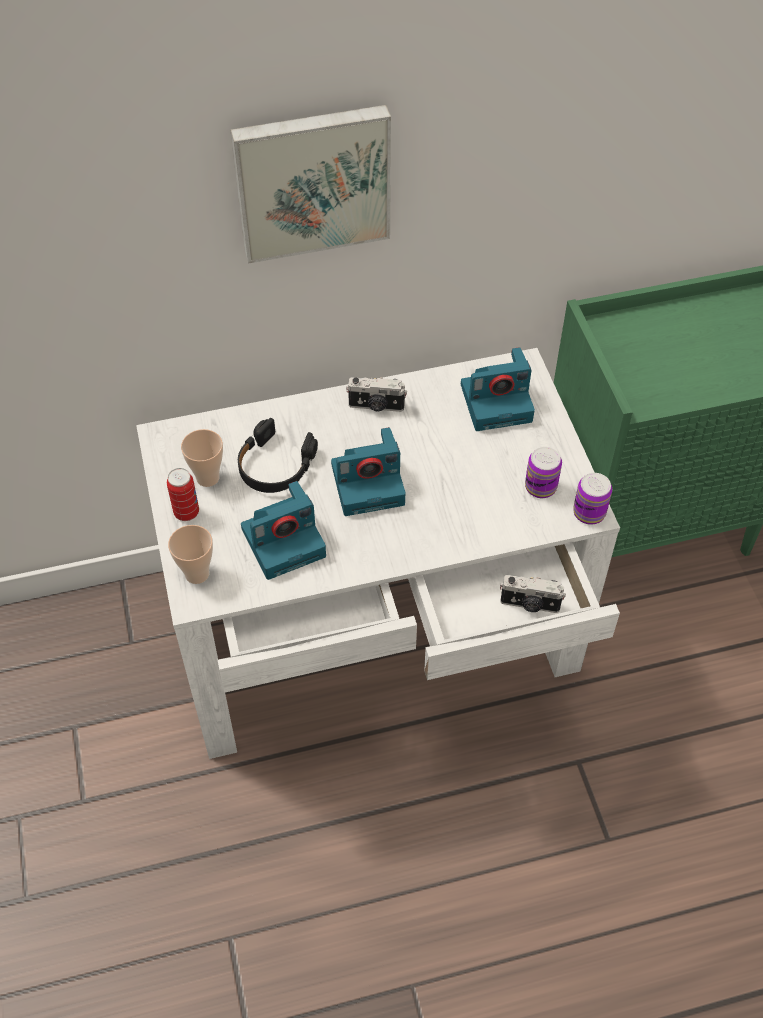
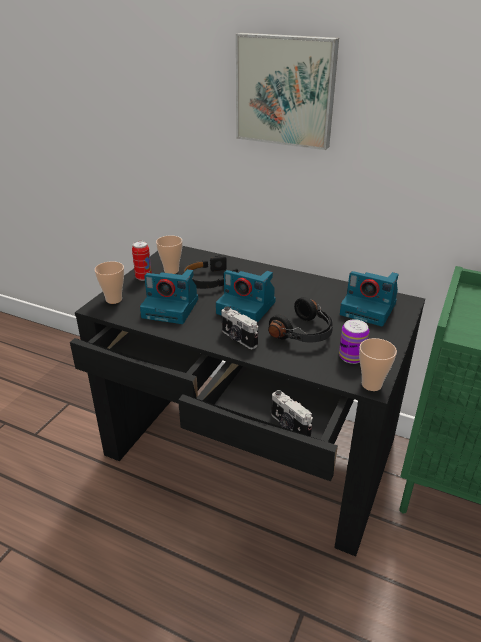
camera: 40 degrees right, 20 degrees down
white desk [136,348,620,759] -> black desk [70,246,425,557]
camera [346,377,407,412] -> camera moved to [221,306,258,349]
can [573,473,612,525] -> cup [359,338,397,391]
none -> black headphones [268,297,333,342]

